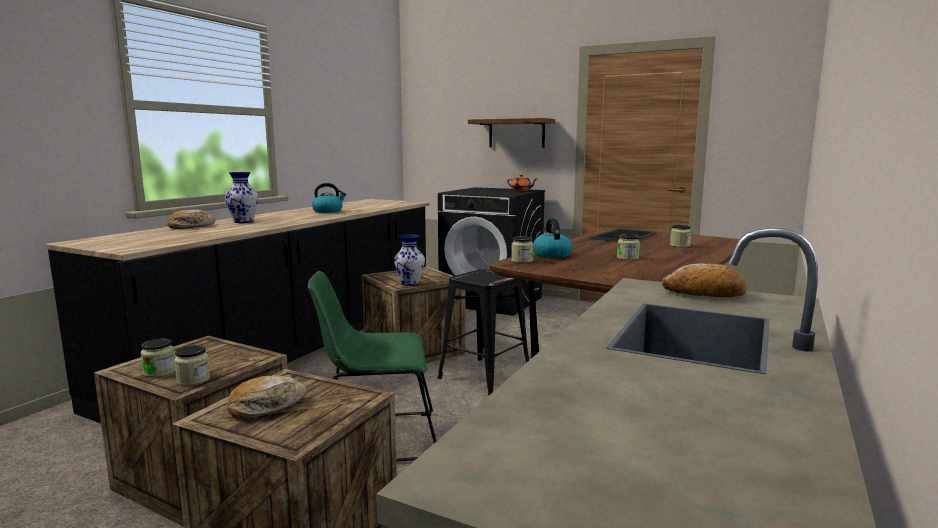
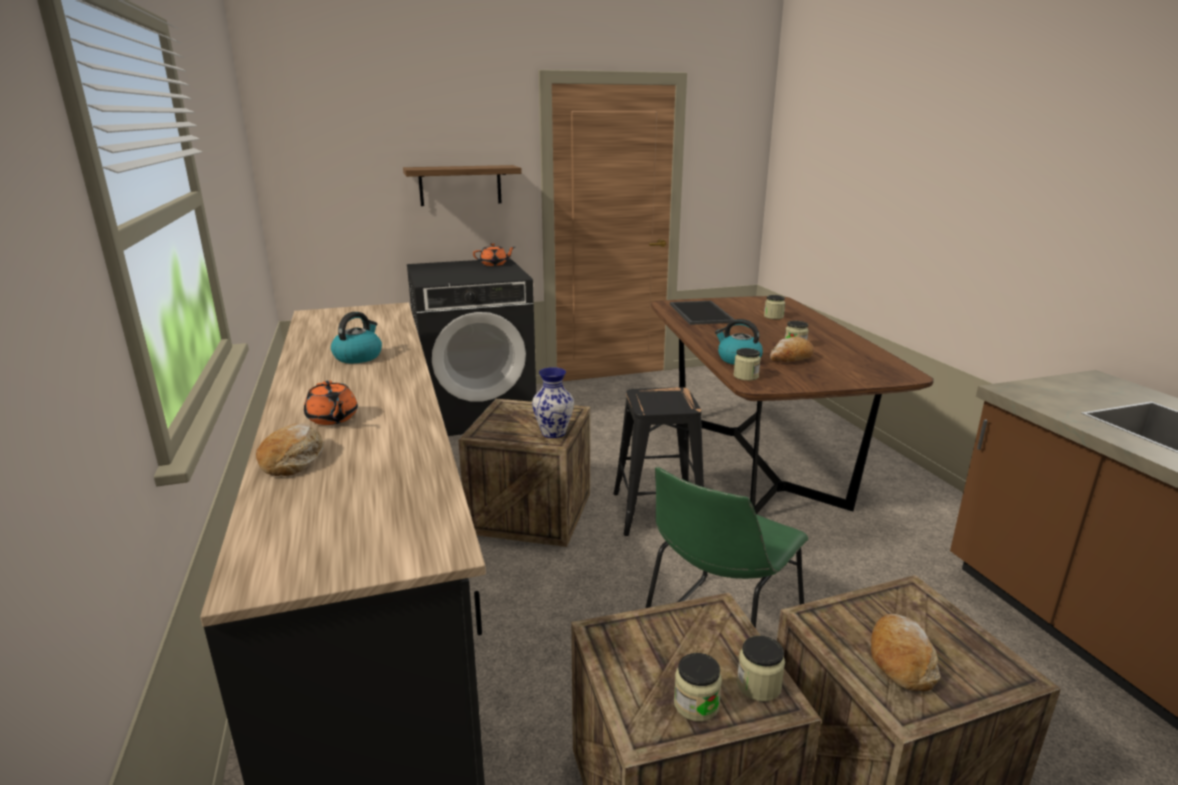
camera: 45 degrees left, 10 degrees up
vase [225,172,258,223] -> orange teapot [304,380,358,425]
bread [662,264,747,297] -> bread moved to [770,337,814,362]

